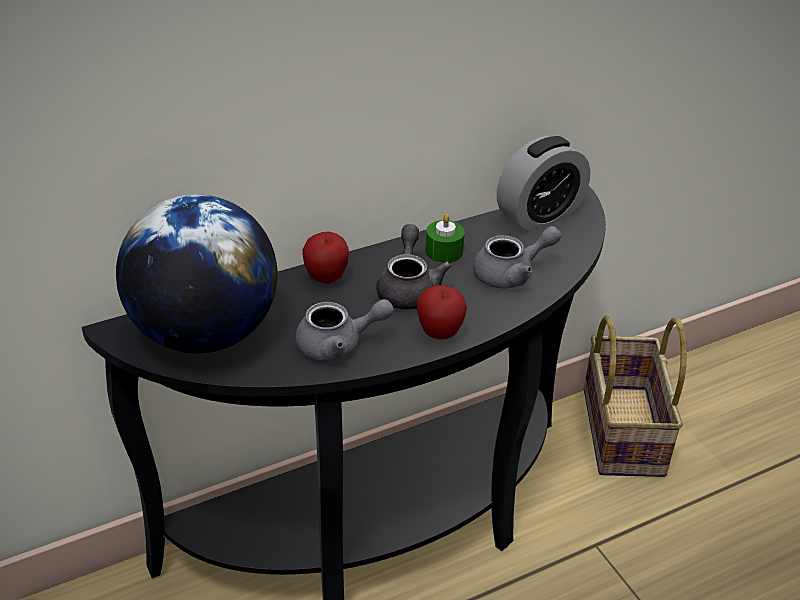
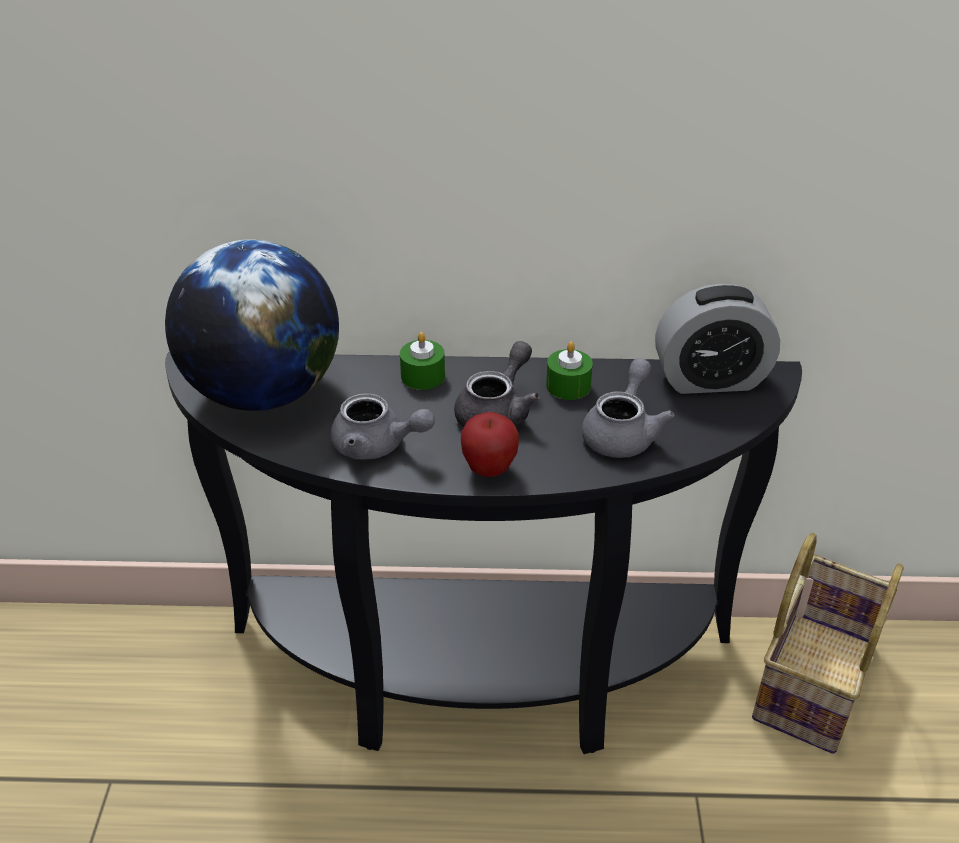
camera: 30 degrees right, 0 degrees up
apple [303,232,349,284] -> green candle [400,332,445,390]
grey teapot [473,226,561,288] -> grey teapot turned 75 degrees counterclockwise [582,358,674,458]

